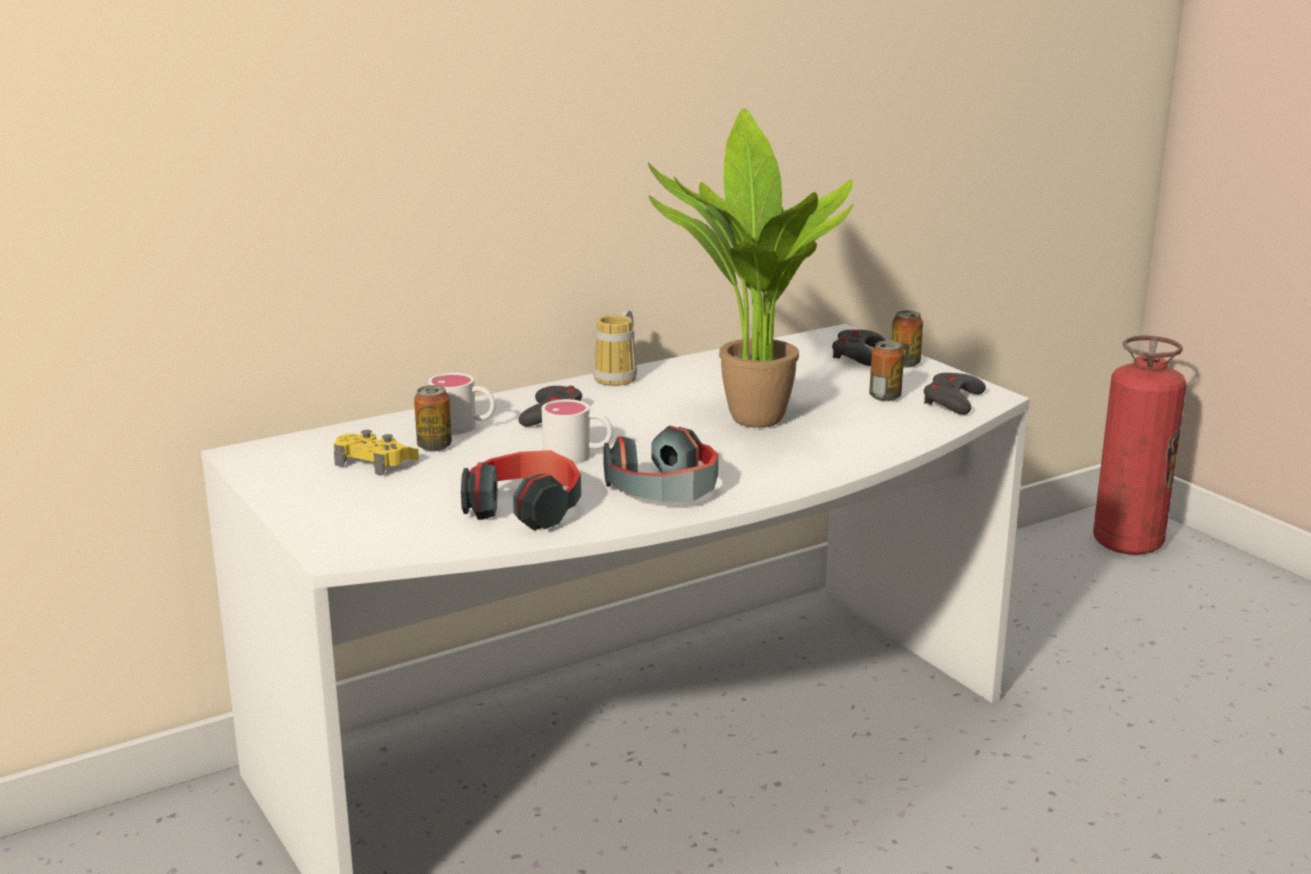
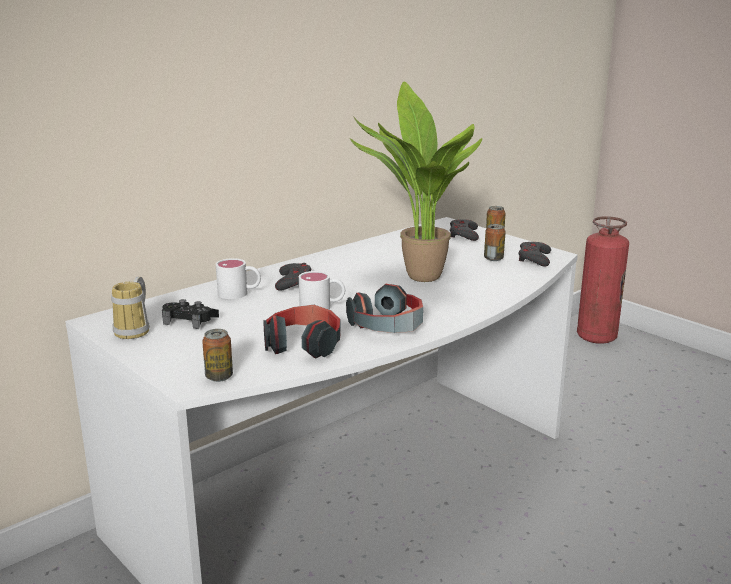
camera: 10 degrees left, 0 degrees up
yellow game controller [334,430,419,476] -> black game controller [162,299,219,329]
can [414,385,452,451] -> can moved to [202,329,233,382]
mug [593,310,637,386] -> mug moved to [111,277,150,339]

